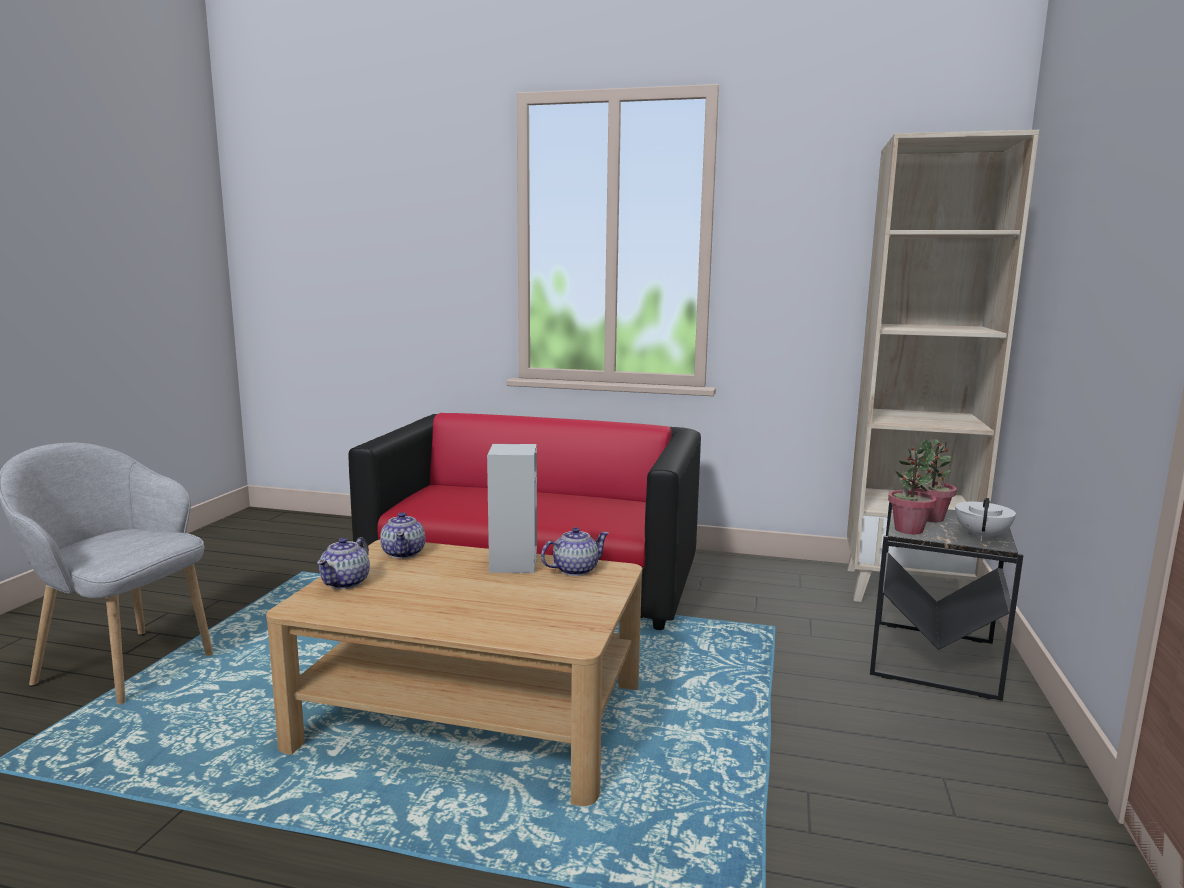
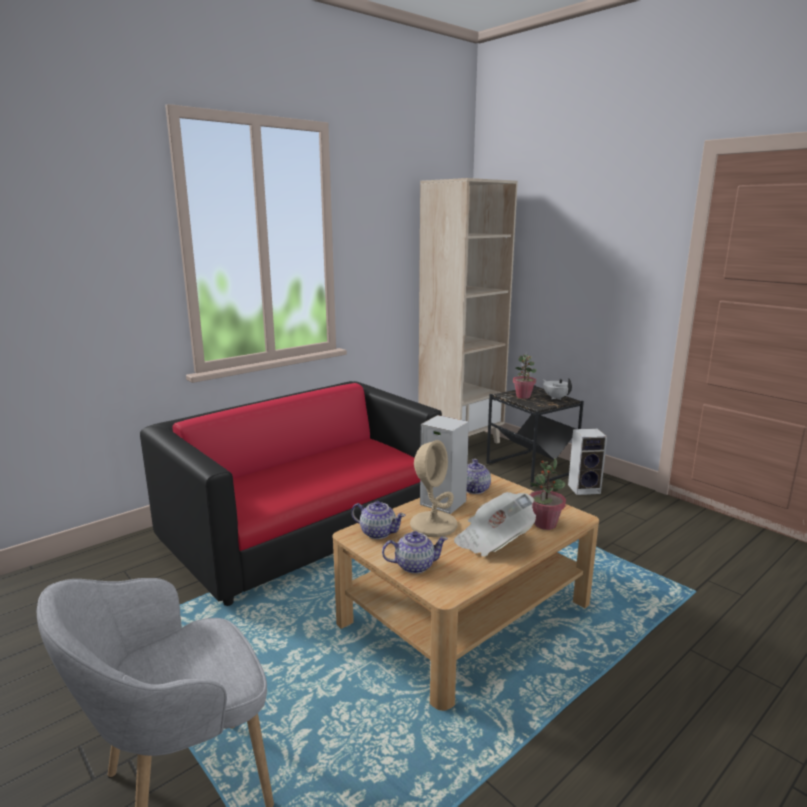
camera: 55 degrees left, 5 degrees up
teapot [317,537,370,589] -> teapot turned 60 degrees counterclockwise [382,531,448,574]
potted plant [888,447,937,534] -> potted plant moved to [530,458,566,530]
none -> beige table lamp [410,440,457,537]
none -> newspaper [454,492,536,557]
none -> speaker [568,428,607,495]

